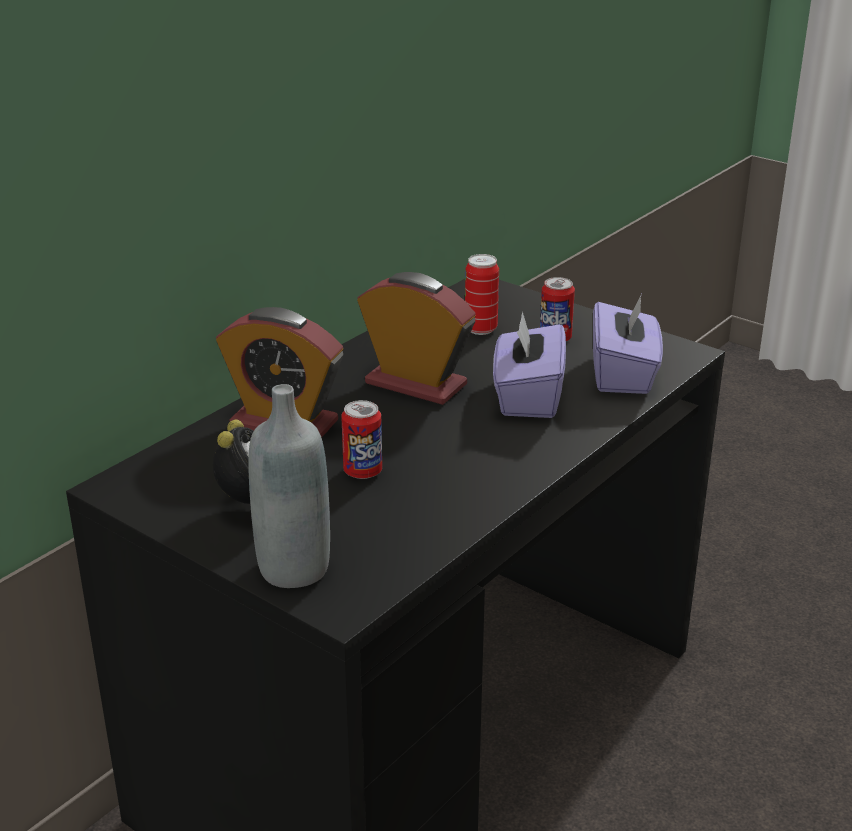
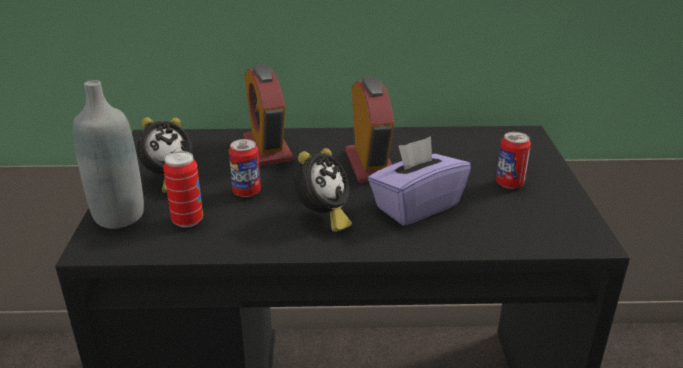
camera: 50 degrees right, 0 degrees up
can [465,254,499,335] -> can moved to [163,151,203,228]
purple tissue box [593,294,663,394] -> none
none -> alarm clock [294,148,352,232]

